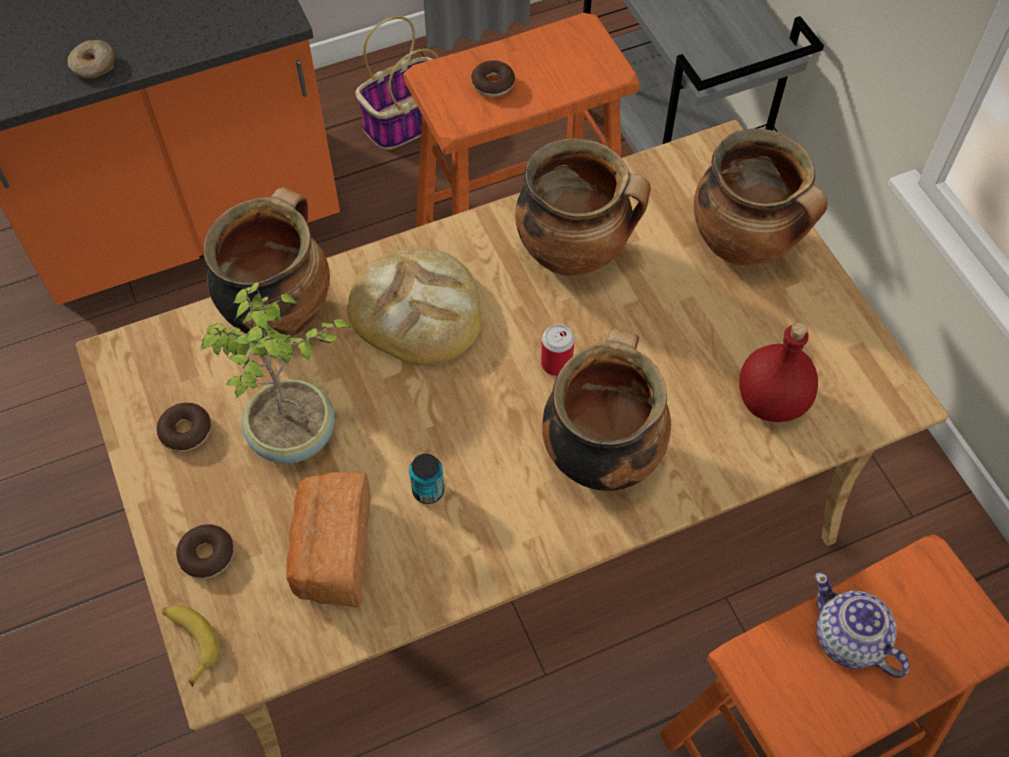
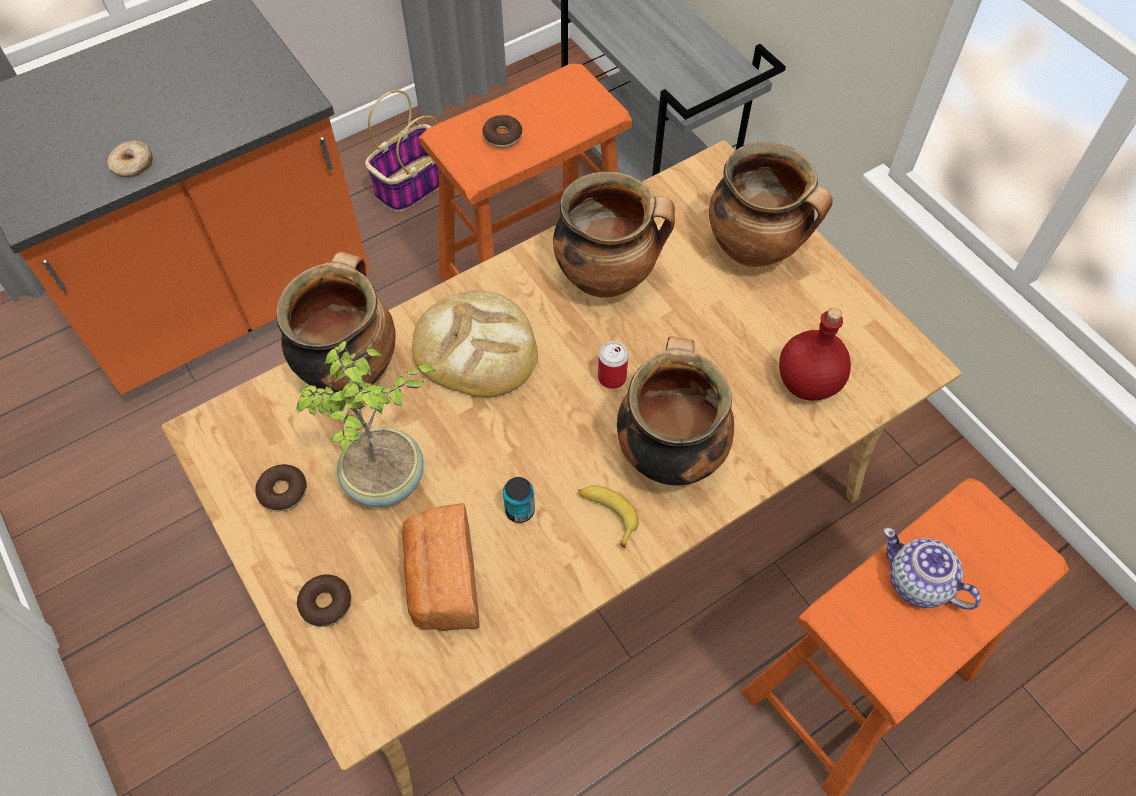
camera: 10 degrees left, 0 degrees up
banana [162,605,220,687] -> banana moved to [578,485,639,548]

